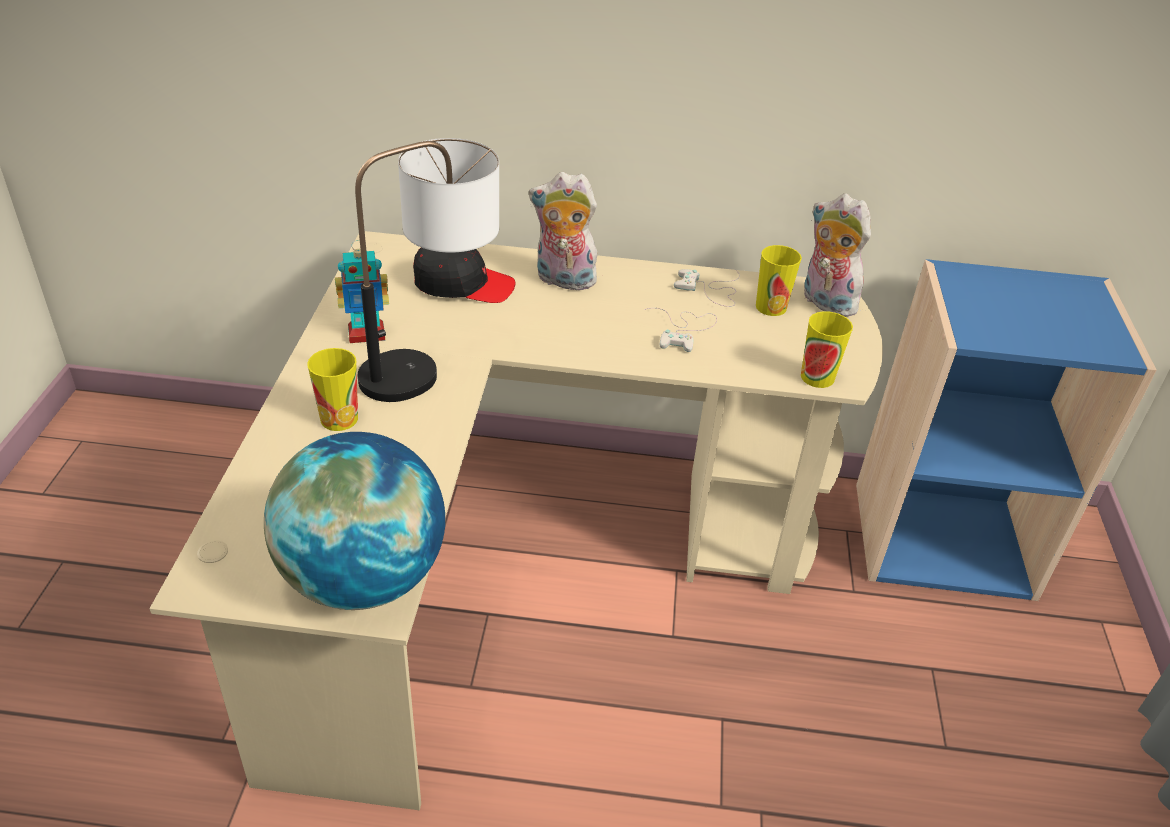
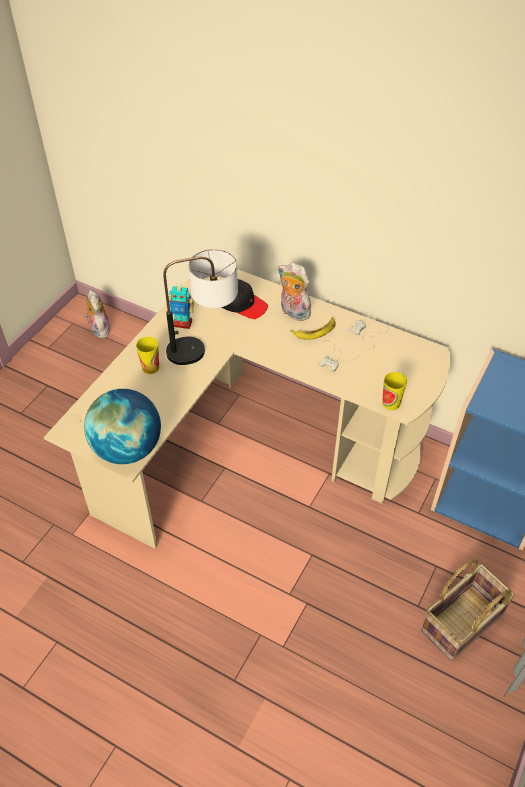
camera: 25 degrees right, 10 degrees up
cup [756,245,802,316] -> none
plush toy [804,193,871,317] -> plush toy moved to [84,289,111,338]
none -> banana [290,317,336,340]
none -> basket [421,559,515,661]

